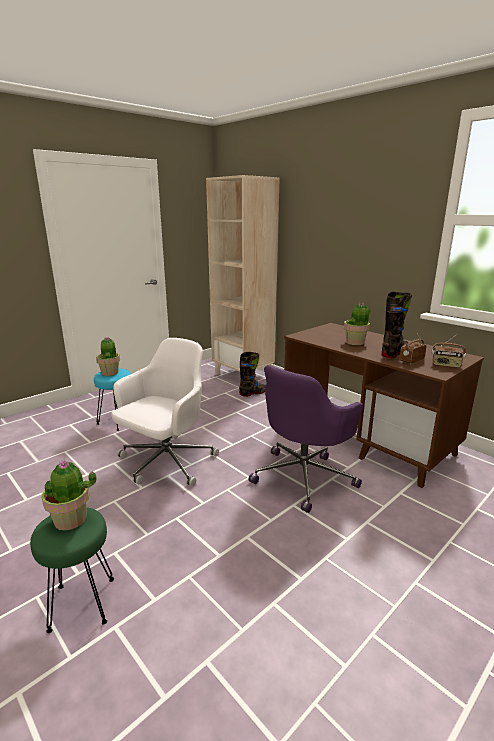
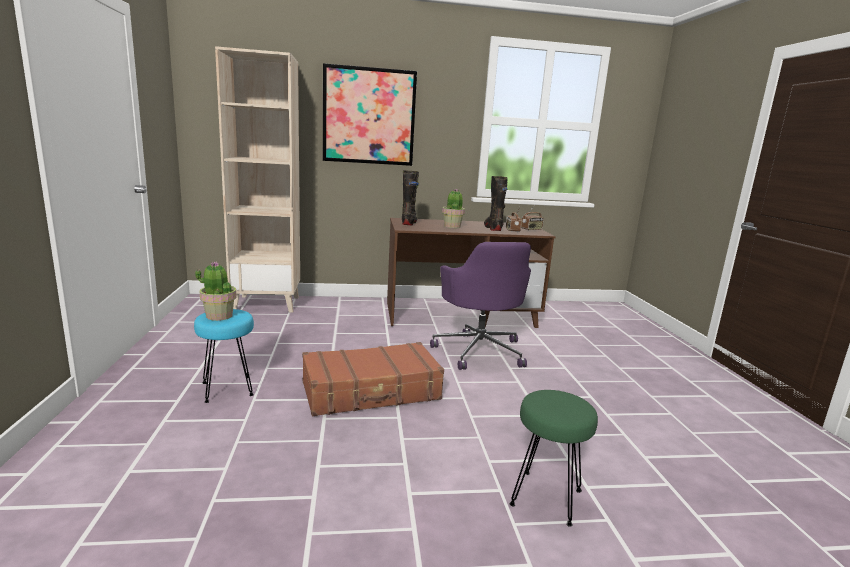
camera: 55 degrees left, 5 degrees down
potted plant [41,460,97,531] -> none
white office chair [111,338,219,486] -> brown suitcase [302,342,444,416]
black boot [239,352,266,397] -> black boot moved to [402,170,419,226]
none -> picture [323,63,417,166]

